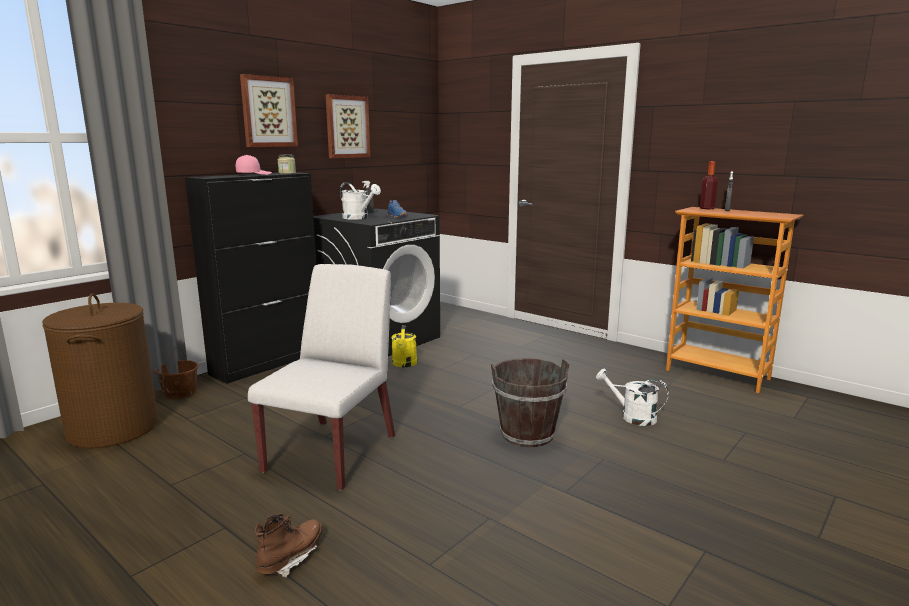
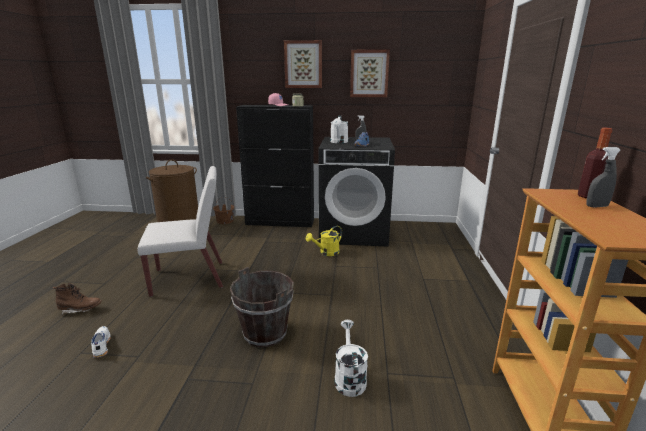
camera: 55 degrees right, 5 degrees up
none -> white shoe [91,326,111,358]

